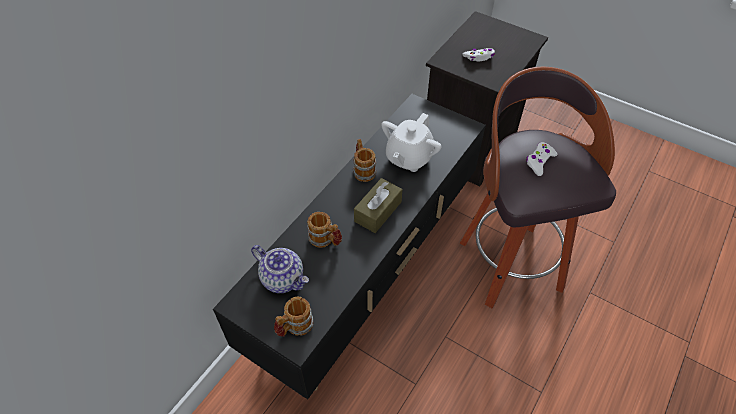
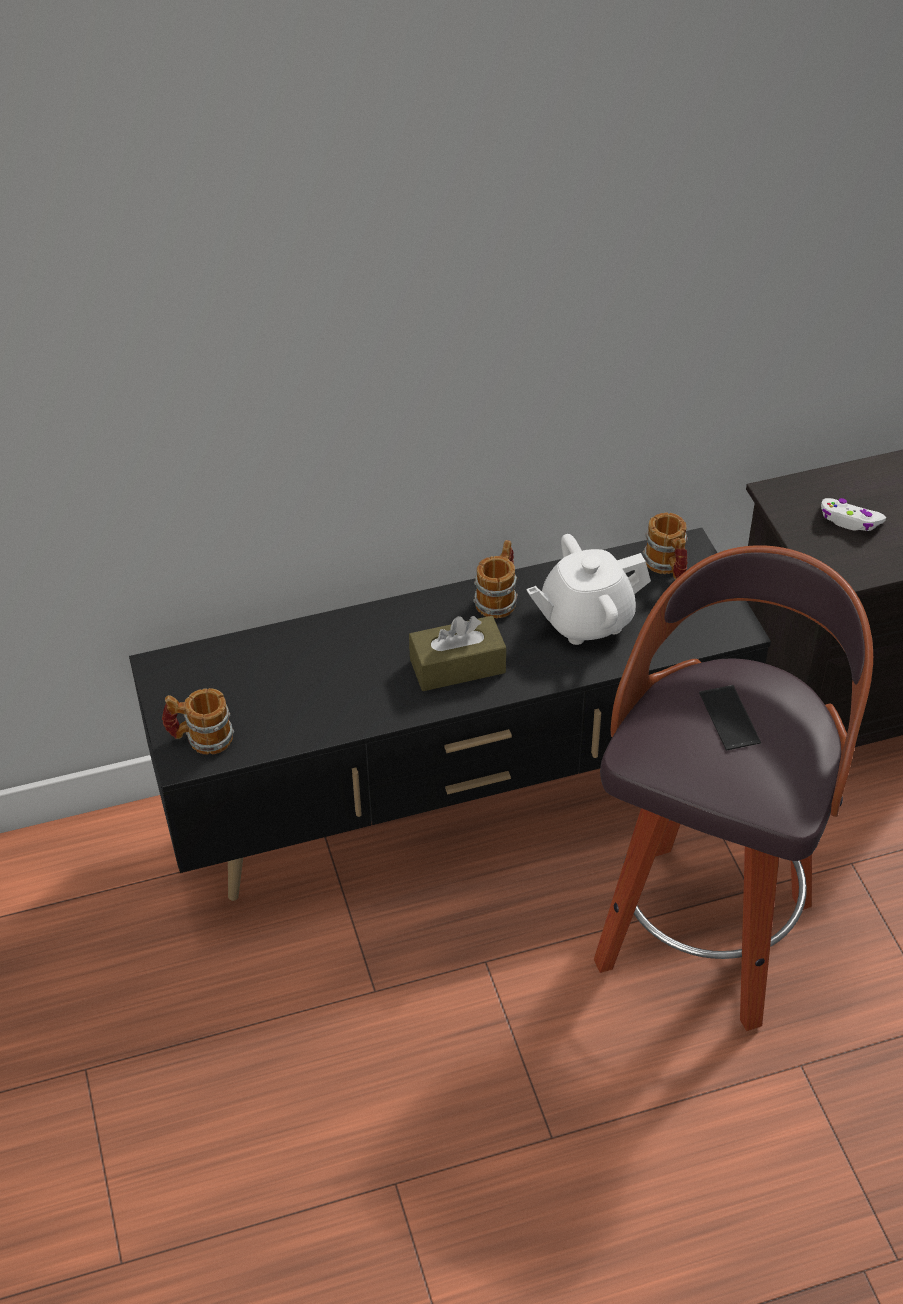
camera: 40 degrees right, 5 degrees down
teapot [251,245,309,293] -> none
mug [307,212,342,248] -> mug moved to [643,512,688,580]
white game controller [526,142,557,176] -> phone [699,685,761,751]

